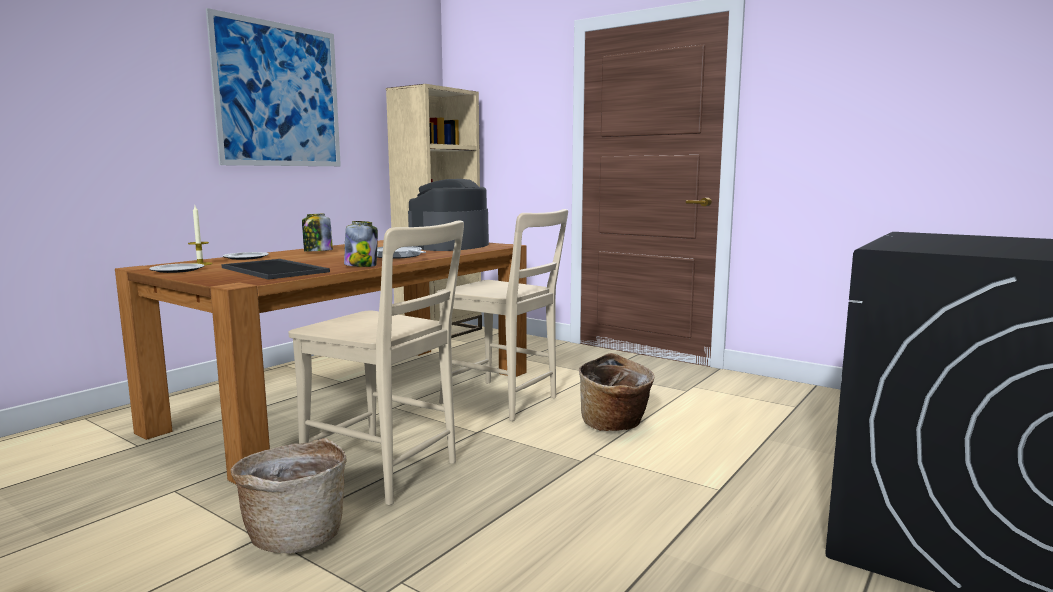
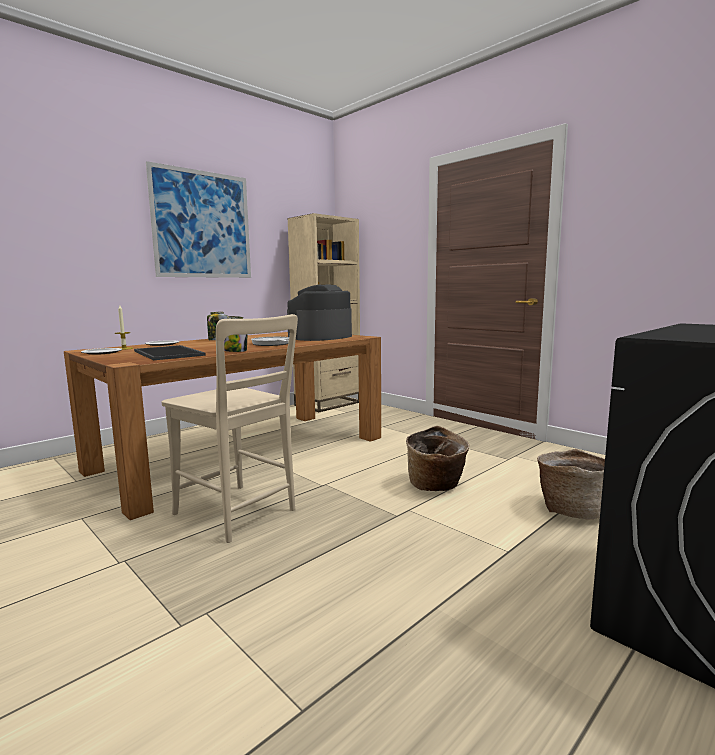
camera: 10 degrees right, 0 degrees up
basket [231,438,347,553] -> basket moved to [537,449,605,520]
beige chair [436,209,568,421] -> none

